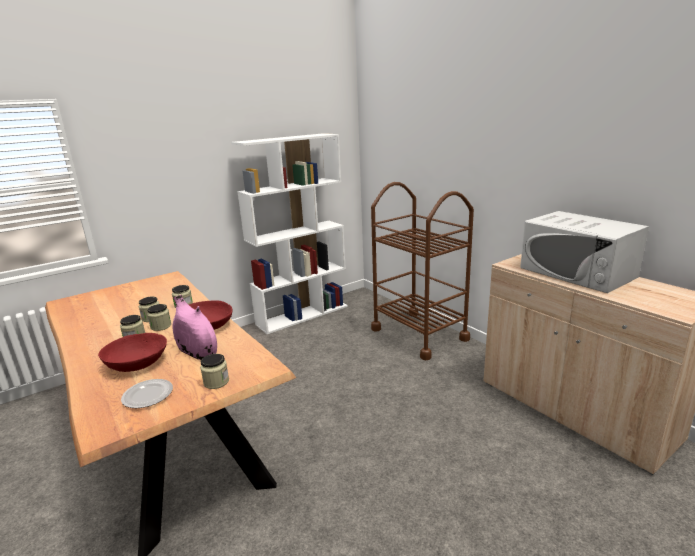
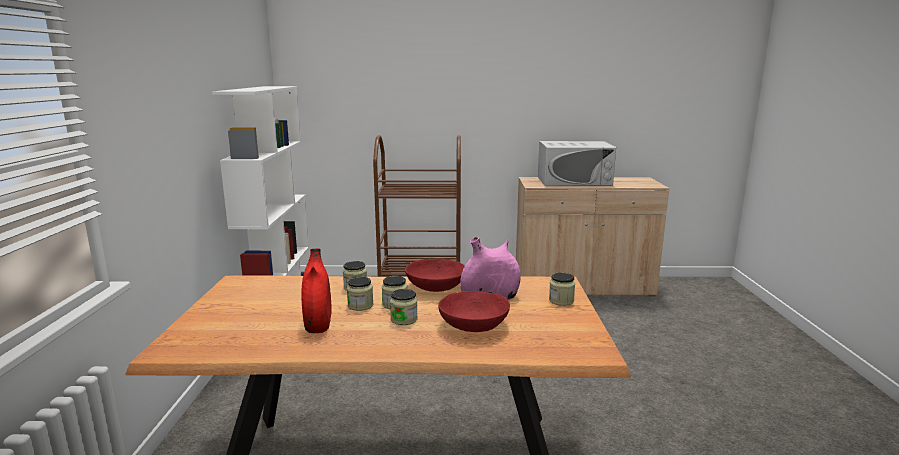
camera: 55 degrees left, 5 degrees down
plate [121,379,173,408] -> none
none -> red vase [301,248,332,333]

